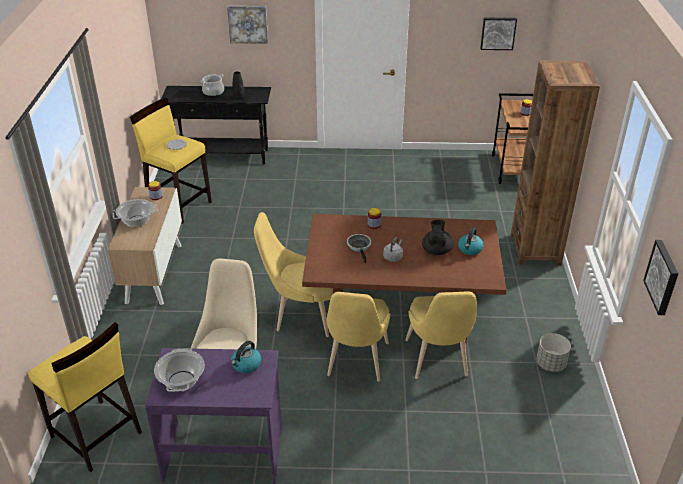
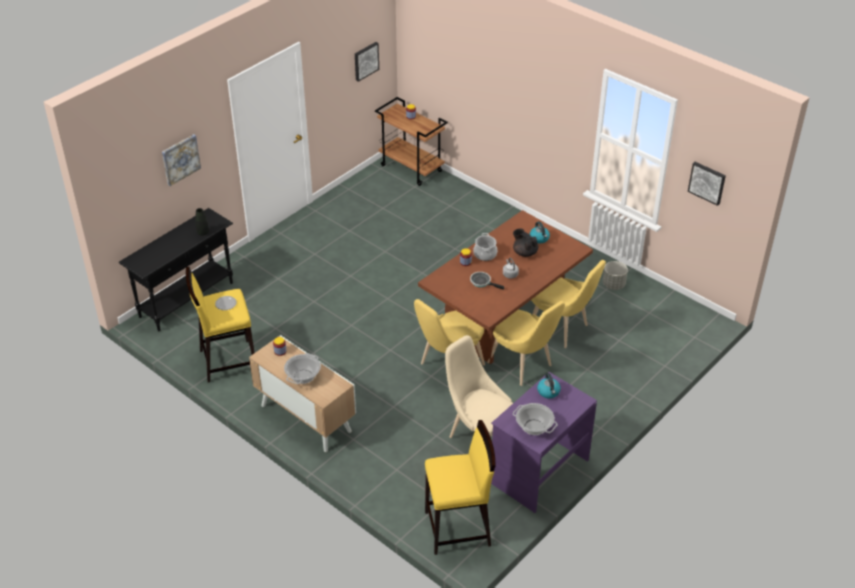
camera: 50 degrees left, 5 degrees up
cooking pot [201,74,224,97] -> cooking pot moved to [473,233,497,261]
brown bookcase [511,61,600,265] -> none

